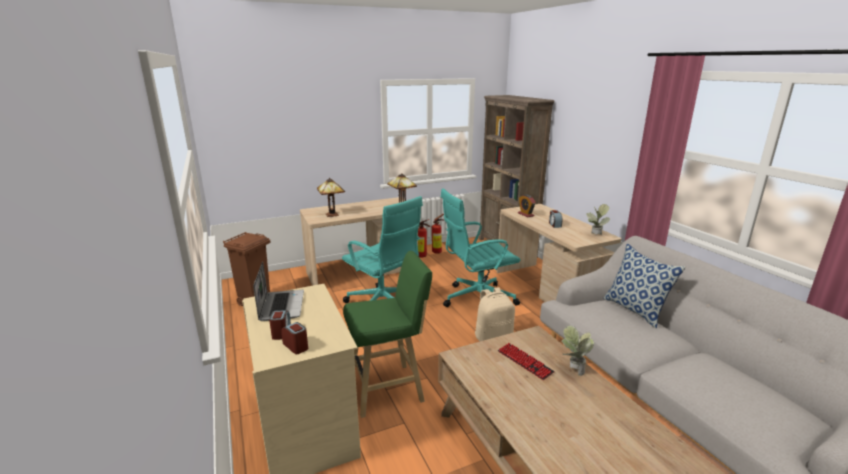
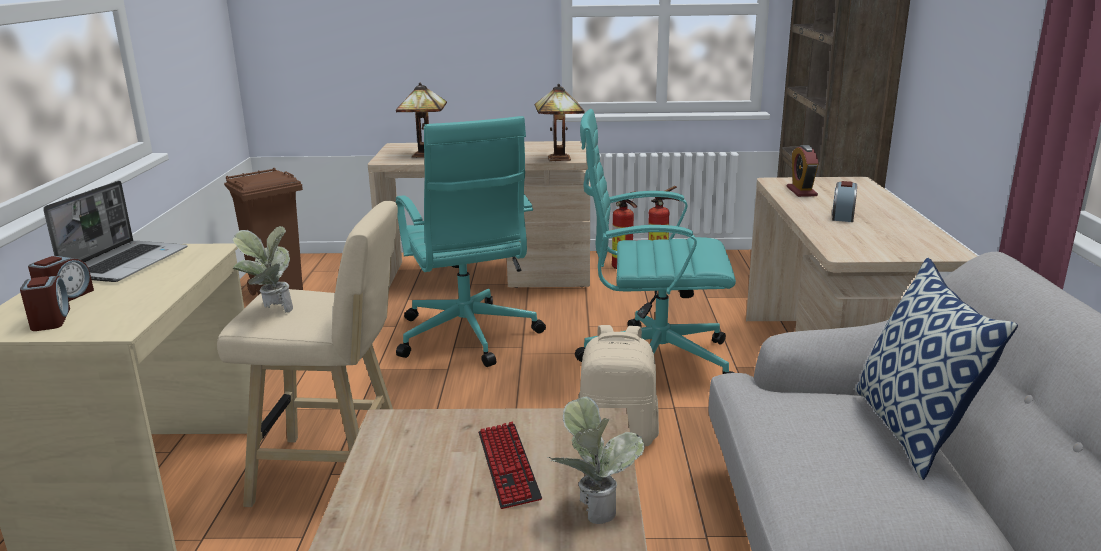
camera: 25 degrees right, 0 degrees up
green stool [343,251,432,418] -> beige stool [217,201,398,507]
potted plant [586,204,610,235] -> potted plant moved to [233,226,293,313]

